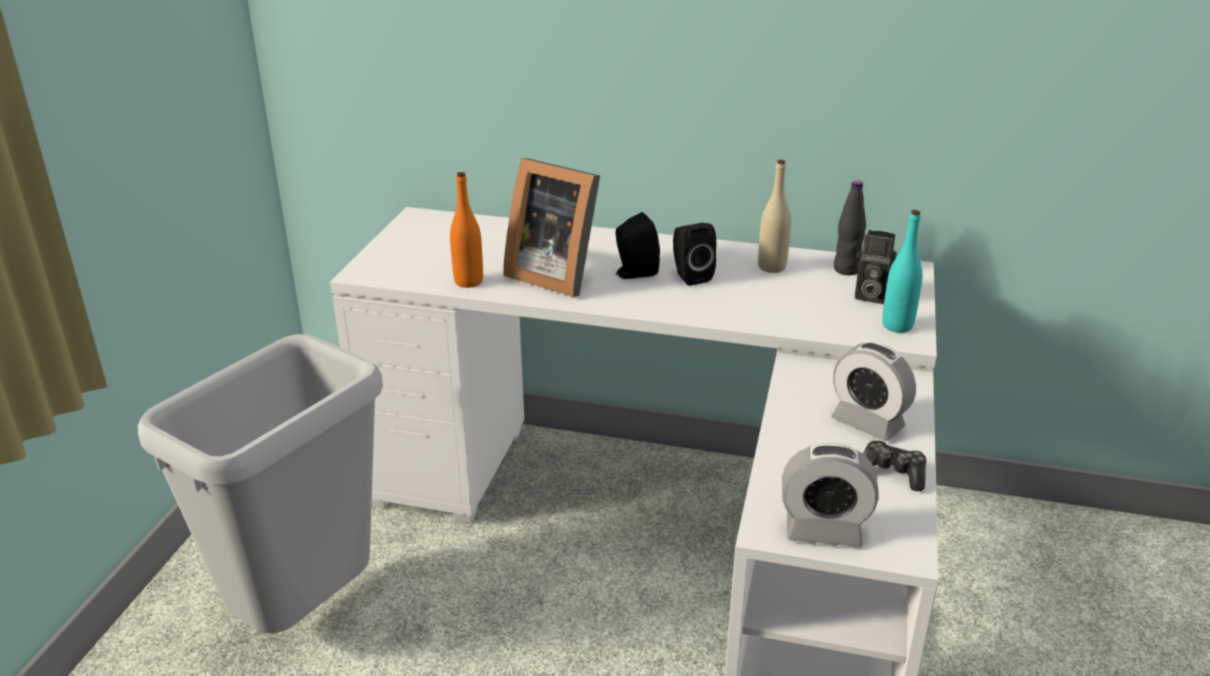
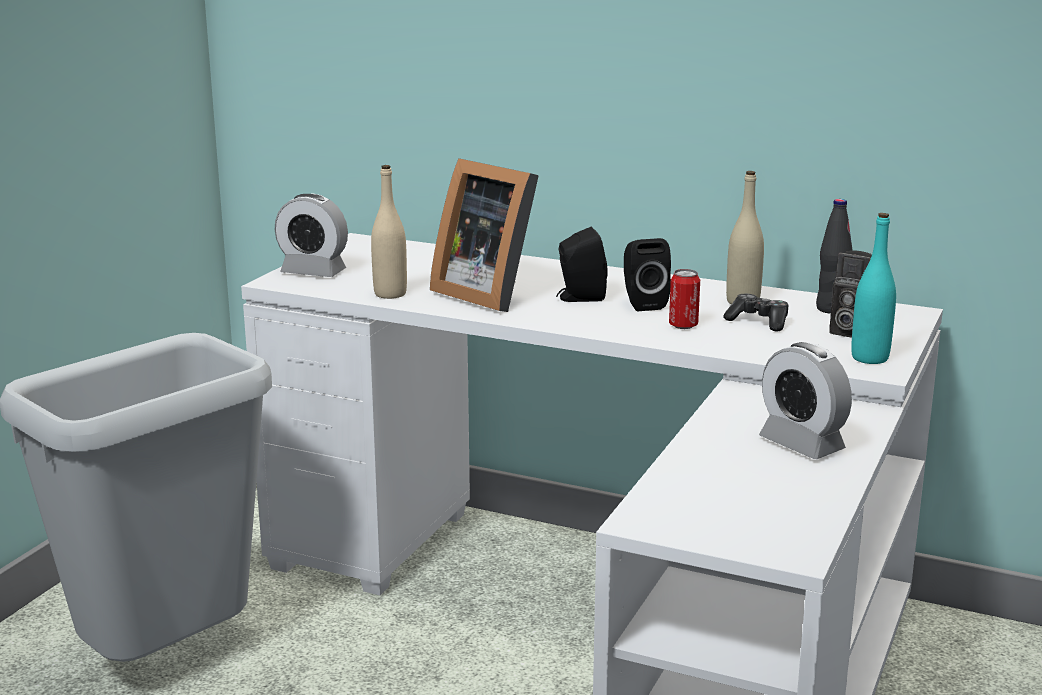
camera: 10 degrees right, 10 degrees down
orange bottle [450,172,483,288] -> beige bottle [371,165,407,299]
alarm clock [782,443,878,547] -> alarm clock moved to [275,193,348,277]
game controller [863,440,926,491] -> game controller moved to [723,294,788,332]
none -> can [669,269,700,329]

